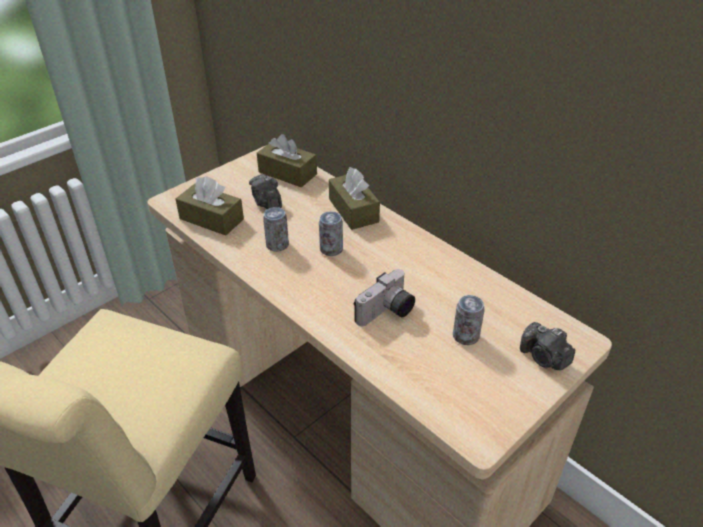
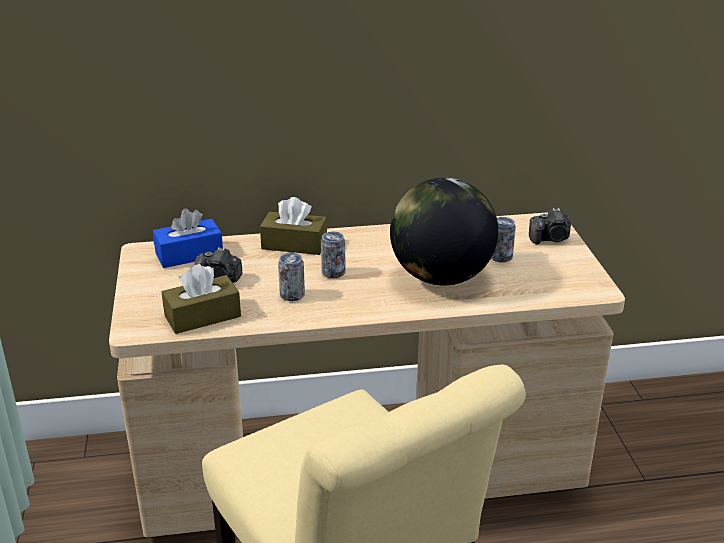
camera: 55 degrees left, 10 degrees down
brown tissue box [257,134,317,188] -> blue tissue box [153,209,223,268]
camera [354,269,415,326] -> globe [390,177,498,286]

